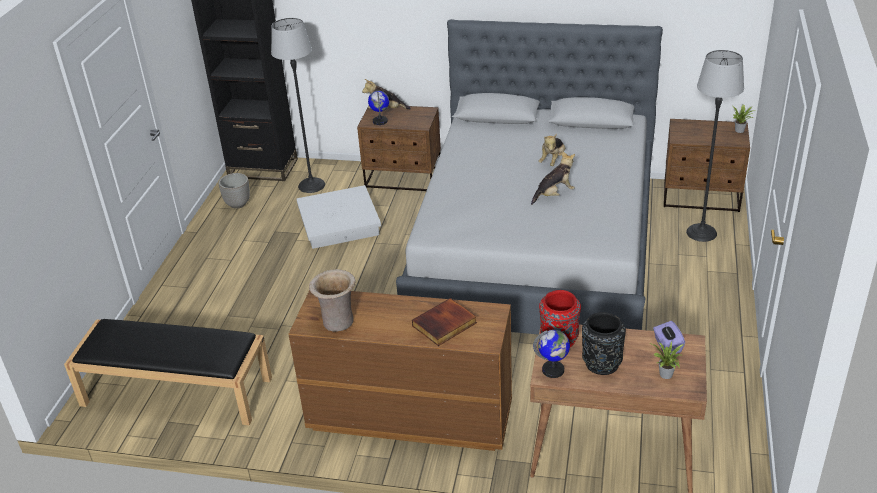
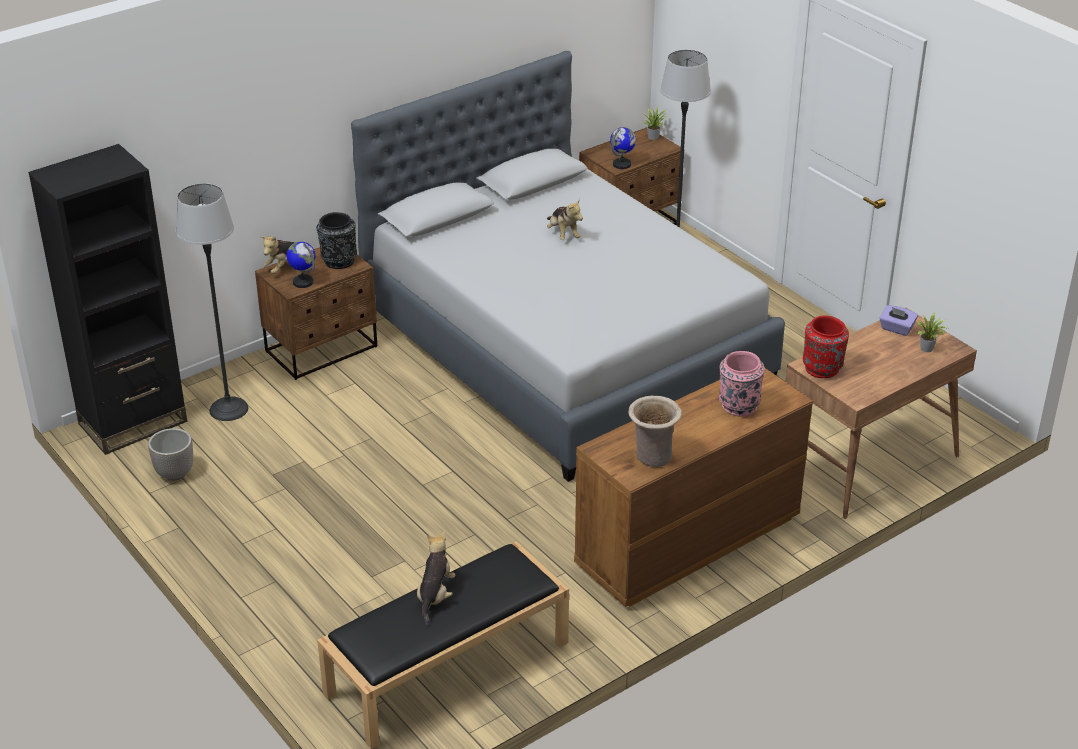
camera: 50 degrees left, 0 degrees up
white storage box [296,185,381,249] -> none
book [412,298,477,346] -> pink vase [719,351,765,417]
plush toy [531,151,575,205] -> plush toy moved to [417,532,455,625]
globe [533,330,570,378] -> globe moved to [610,127,636,169]
black vase [582,312,626,375] -> black vase moved to [316,212,357,269]

